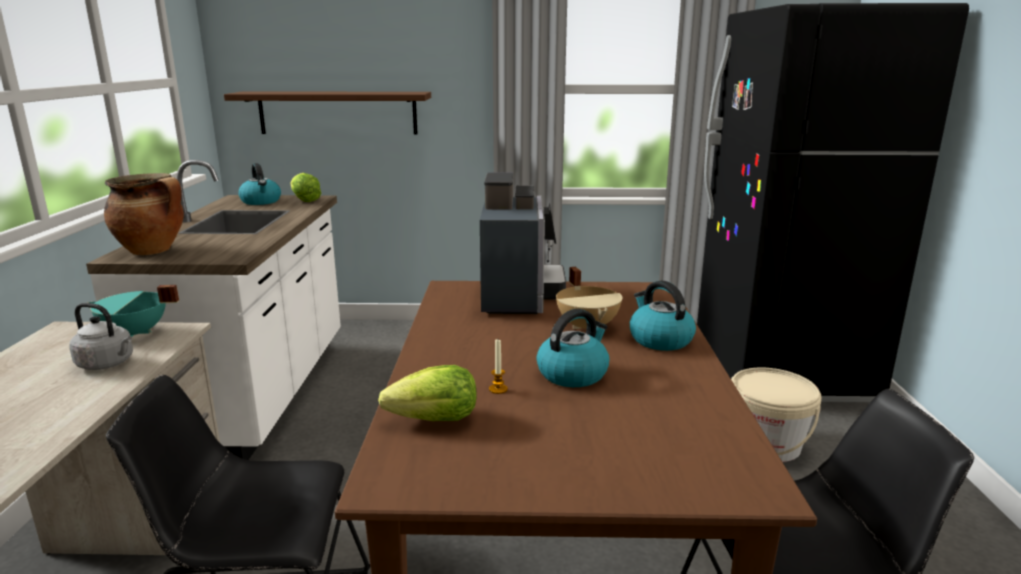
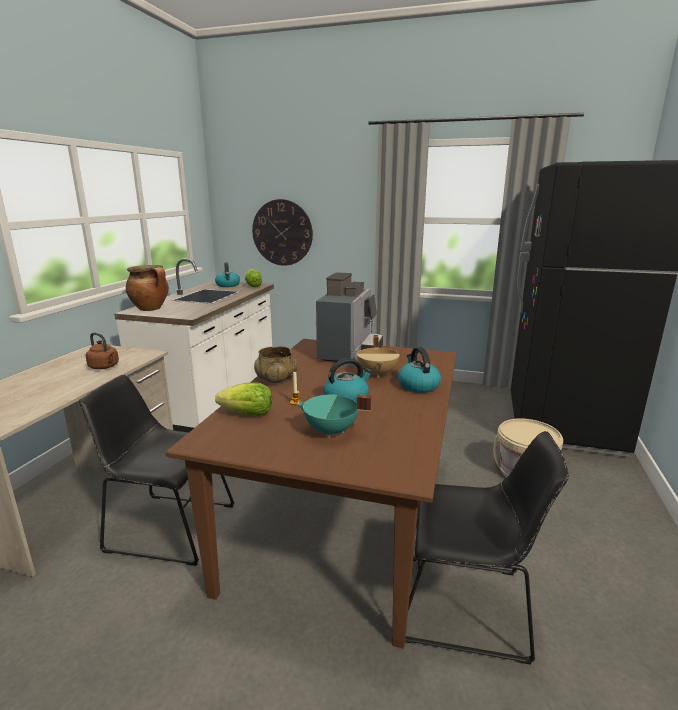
camera: 15 degrees right, 0 degrees up
grey kettle [69,303,133,370] -> brown kettle [86,332,119,369]
turquoise cooking pot [87,285,179,337] -> turquoise cooking pot moved to [297,394,372,438]
brown shelf [224,91,431,134] -> wall clock [252,199,313,266]
none -> beige bowl [254,346,298,383]

